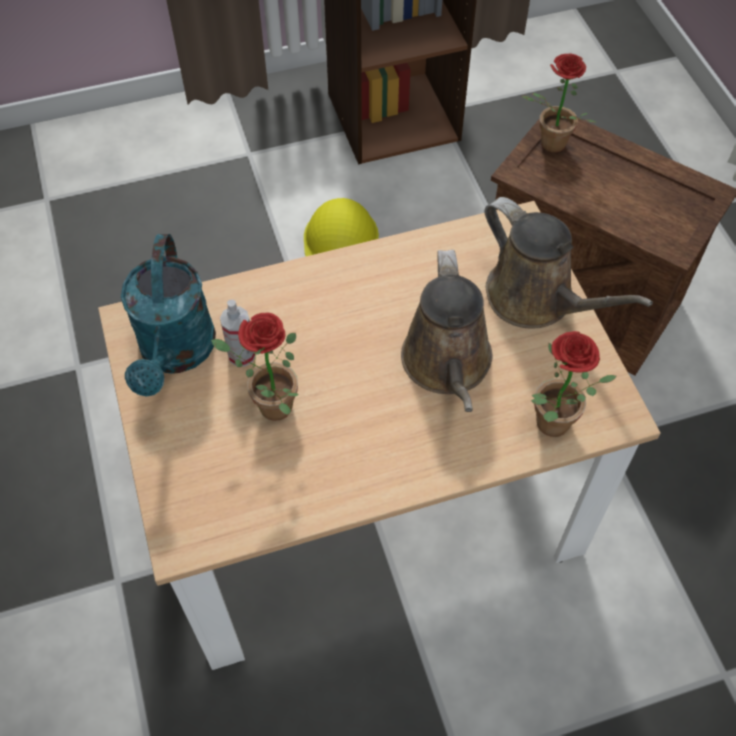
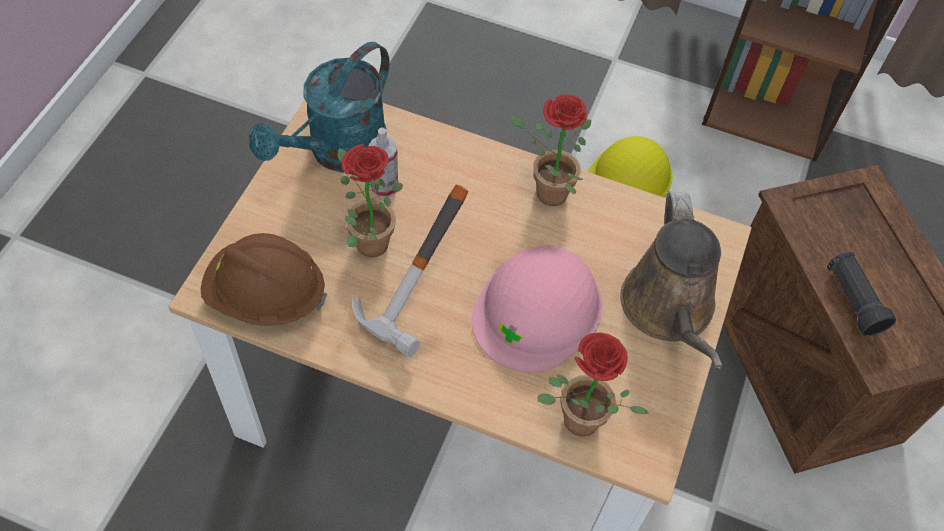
camera: 35 degrees right, 0 degrees up
brown watering can [401,250,493,412] -> pink hard hat [472,246,603,372]
potted plant [522,54,597,153] -> potted plant moved to [510,94,591,206]
none -> brown hard hat [201,233,327,326]
none -> hammer [352,184,469,357]
none -> black flashlight [827,252,896,336]

